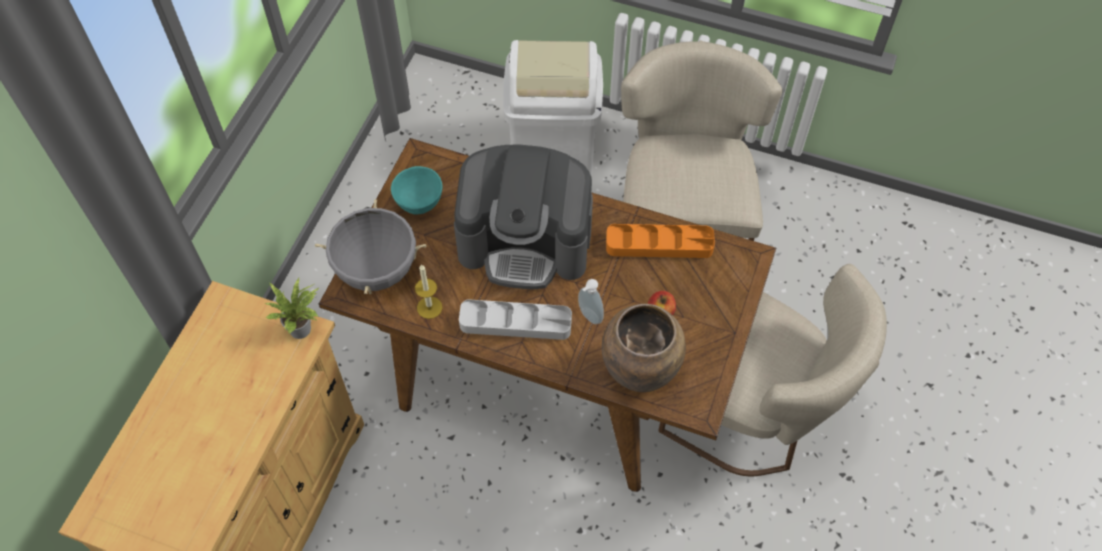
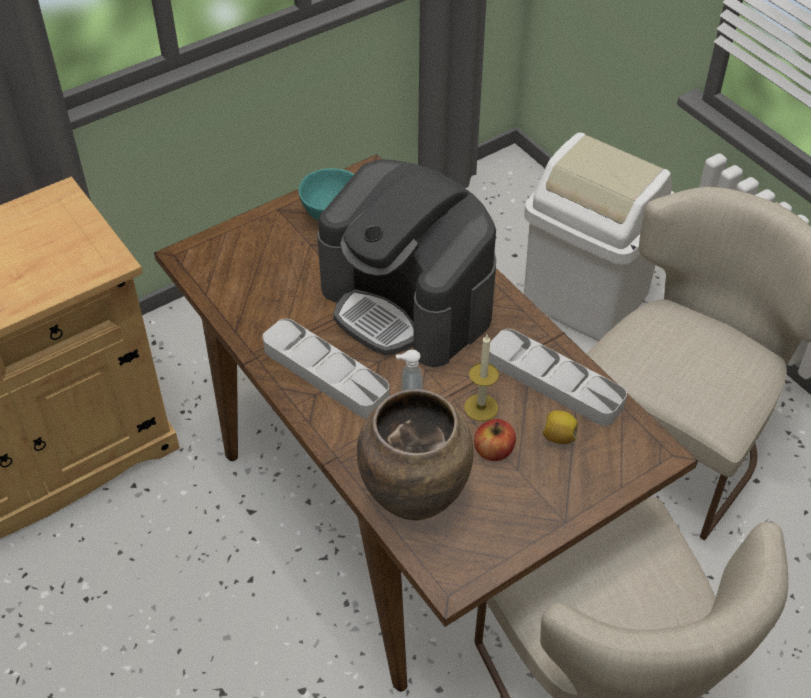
camera: 35 degrees right, 10 degrees down
potted plant [265,278,319,339] -> none
grey cooking pot [315,199,427,294] -> none
candle [415,264,442,319] -> candle moved to [464,334,499,421]
orange tray [606,224,715,258] -> grey tray [489,329,627,426]
none -> lemon [543,410,578,444]

